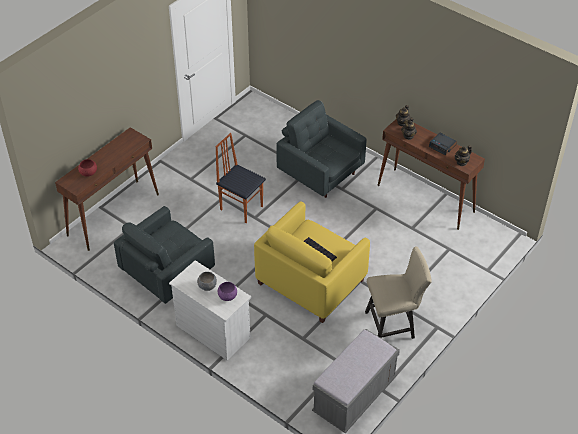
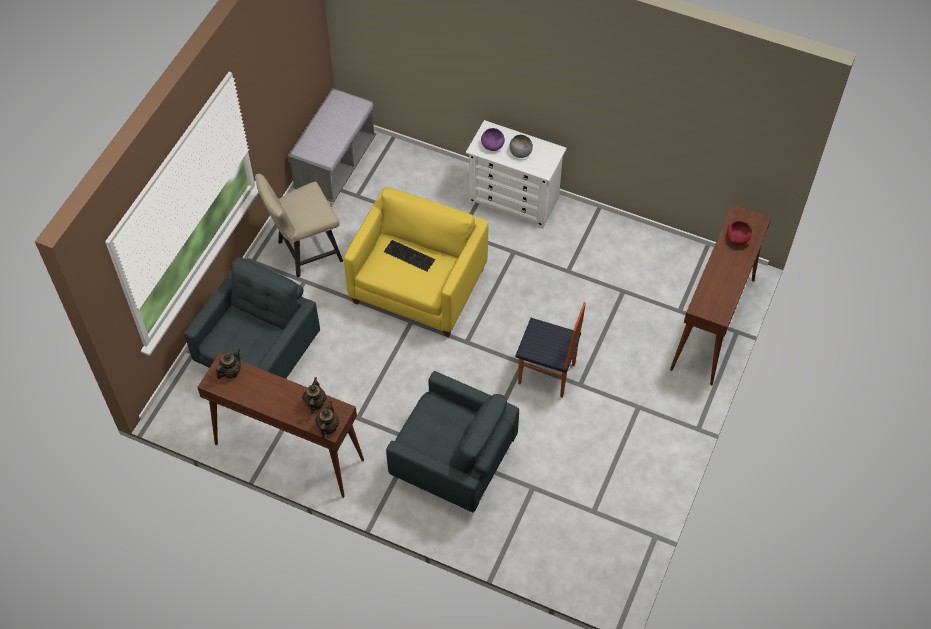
camera: 165 degrees right, 10 degrees up
grey armchair [114,206,215,304] -> grey armchair moved to [184,257,320,379]
alarm clock [429,133,457,156] -> none

